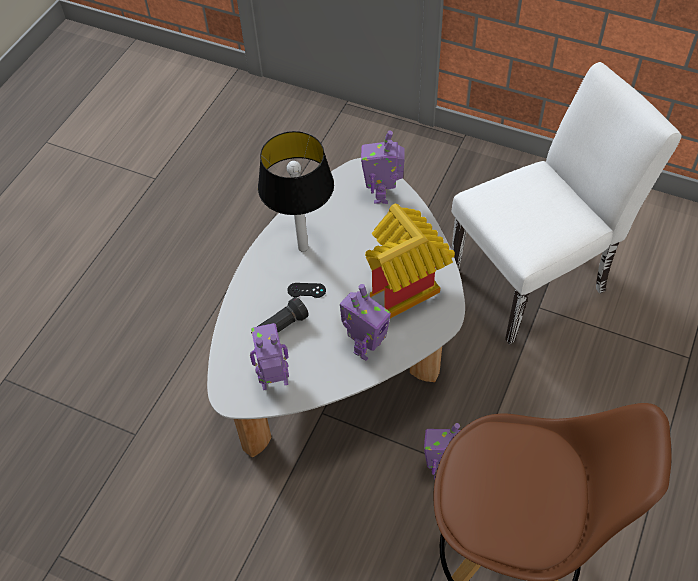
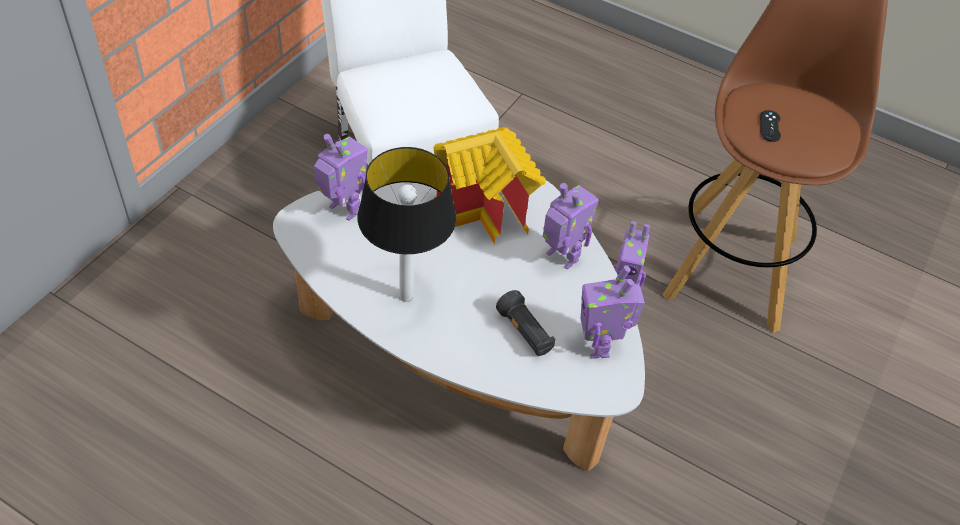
camera: 90 degrees left, 5 degrees down
black game controller [287,283,326,298] -> black game controller moved to [760,110,781,142]
toy robot [361,131,405,204] -> toy robot turned 150 degrees counterclockwise [314,134,368,221]

